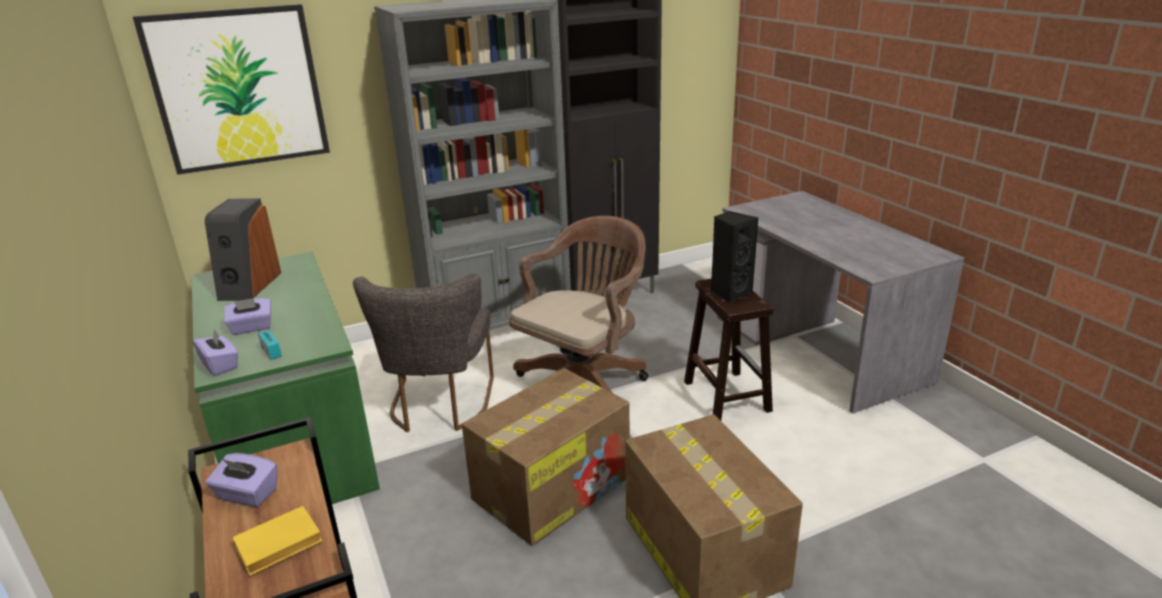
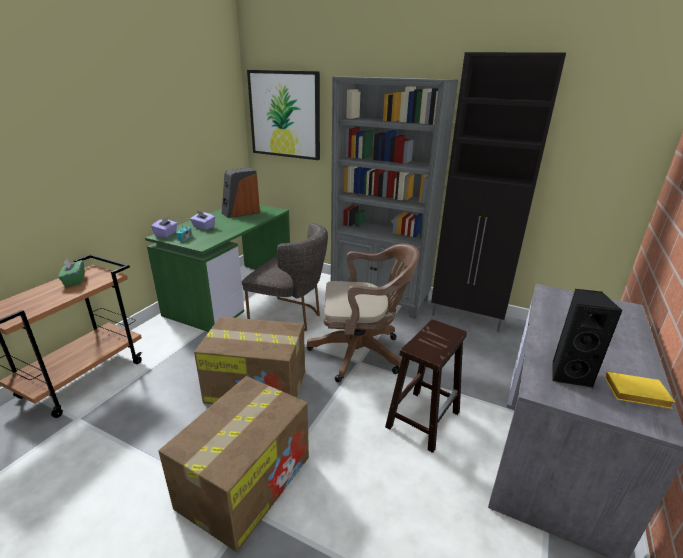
camera: 50 degrees right, 0 degrees up
purple tissue box [206,453,277,507] -> green tissue box [59,258,85,286]
yellow book [233,506,322,575] -> yellow book moved to [605,372,675,409]
grey chair [353,274,494,432] -> grey chair turned 120 degrees counterclockwise [242,223,328,331]
black speaker [711,211,758,303] -> black speaker moved to [552,289,622,388]

